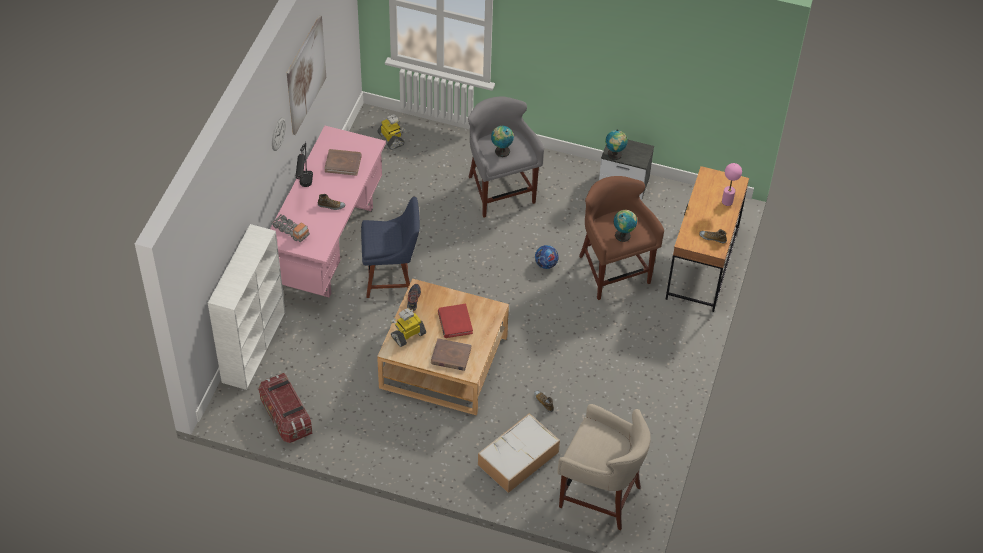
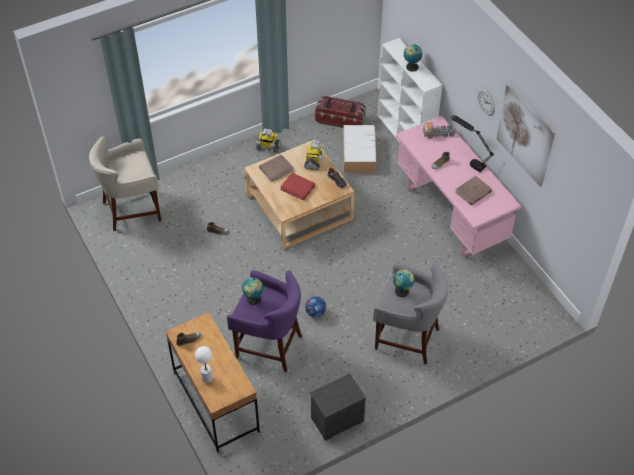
camera: 135 degrees right, 0 degrees up
blue chair [361,197,420,298] -> none
toy robot [377,114,407,150] -> toy robot moved to [256,128,281,153]
storage box [478,413,560,493] -> storage box moved to [343,125,377,173]
brown stool [579,176,664,300] -> purple stool [227,270,302,372]
globe [605,130,628,160] -> globe moved to [404,44,422,72]
pink table lamp [722,163,742,206] -> white table lamp [195,346,213,383]

